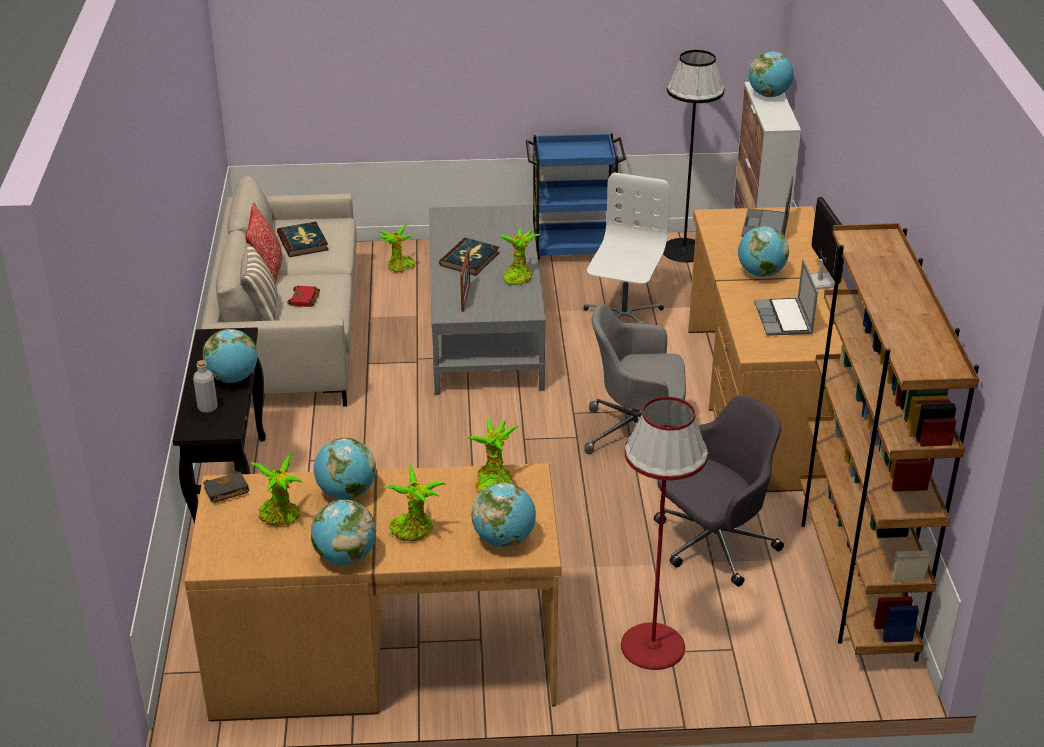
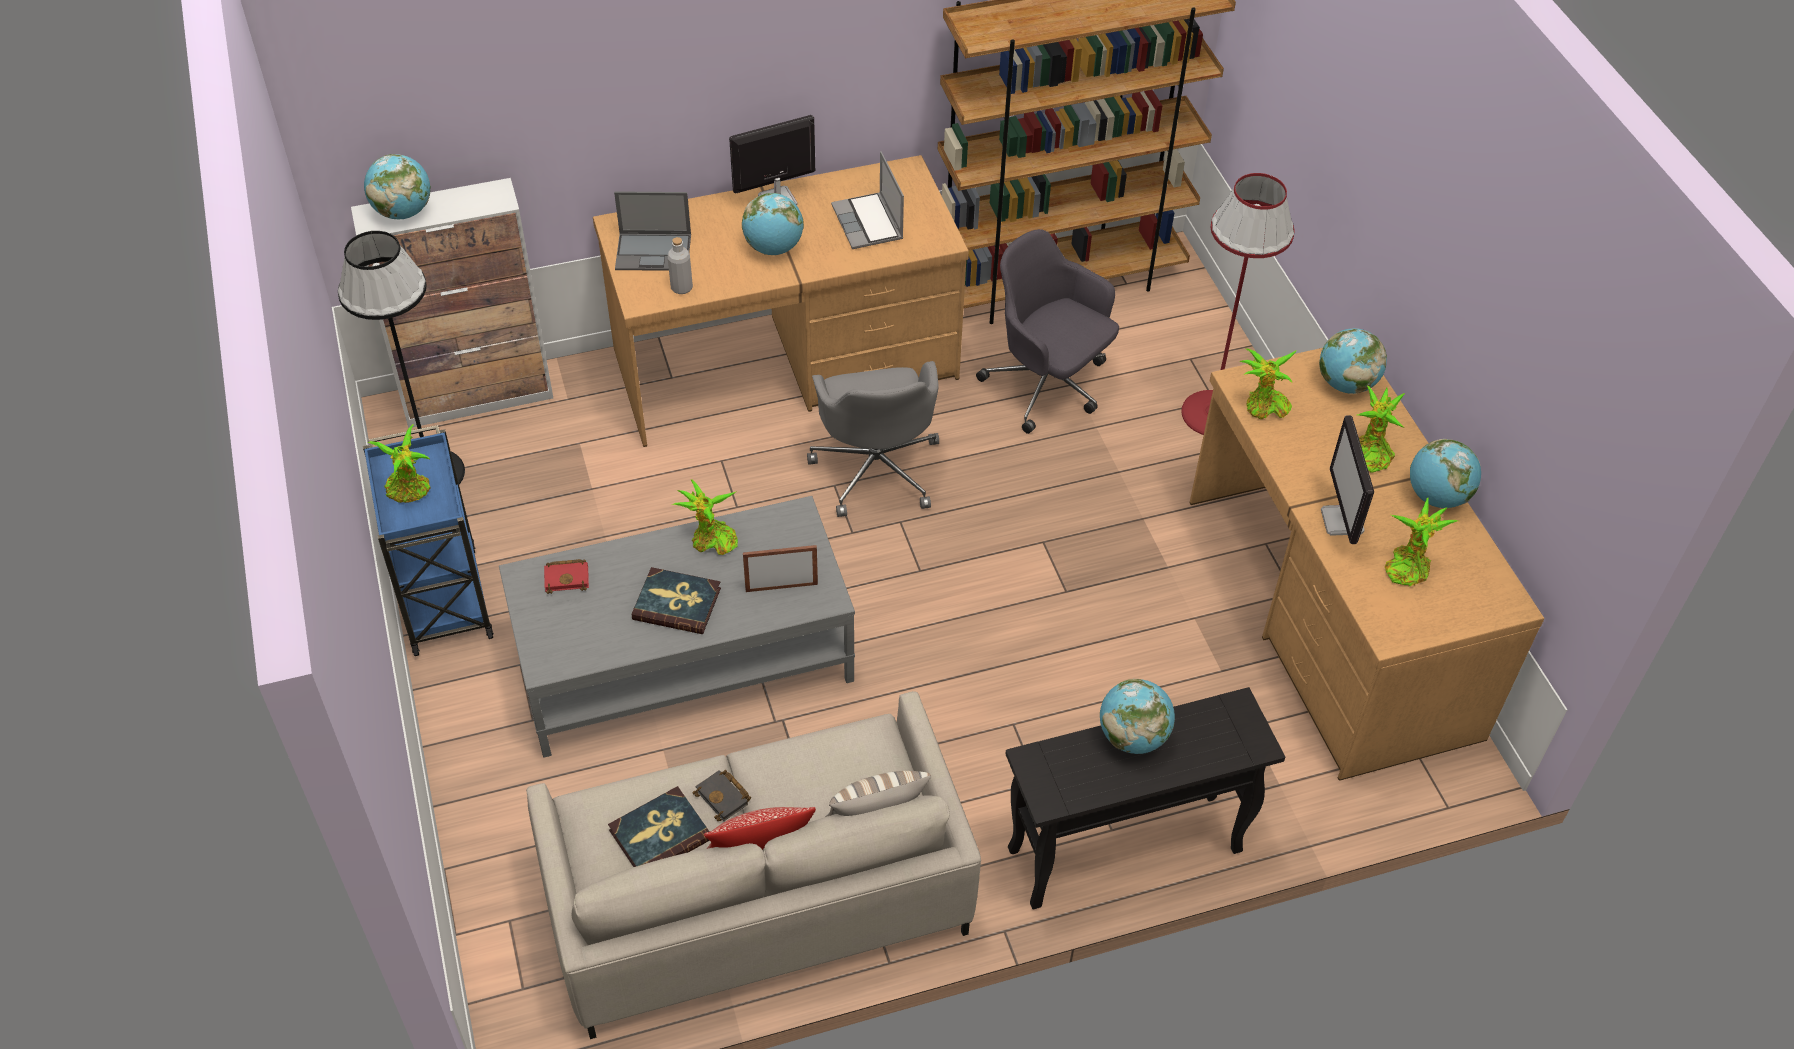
camera: 105 degrees left, 15 degrees up
grey bottle [193,360,218,413] -> grey bottle moved to [667,237,693,294]
black book [203,471,249,503] -> black book moved to [693,770,751,821]
red book [287,286,320,307] -> red book moved to [544,559,589,594]
globe [314,438,376,500] -> monitor [1321,415,1374,544]
potted plant [377,224,416,273] -> potted plant moved to [368,424,430,503]
white office chair [583,172,670,324] -> none
laptop [754,259,818,336] -> laptop turned 90 degrees clockwise [831,152,904,249]

